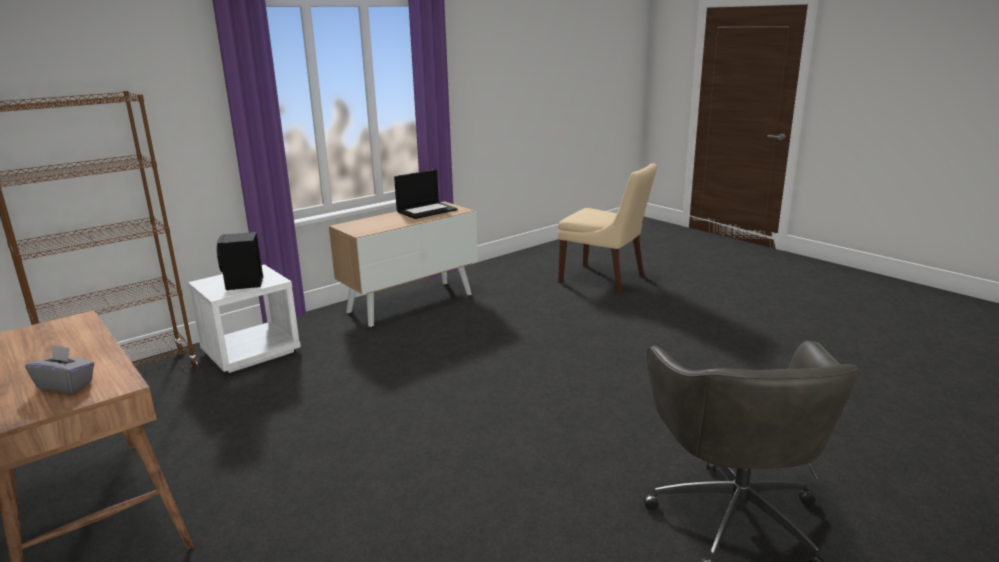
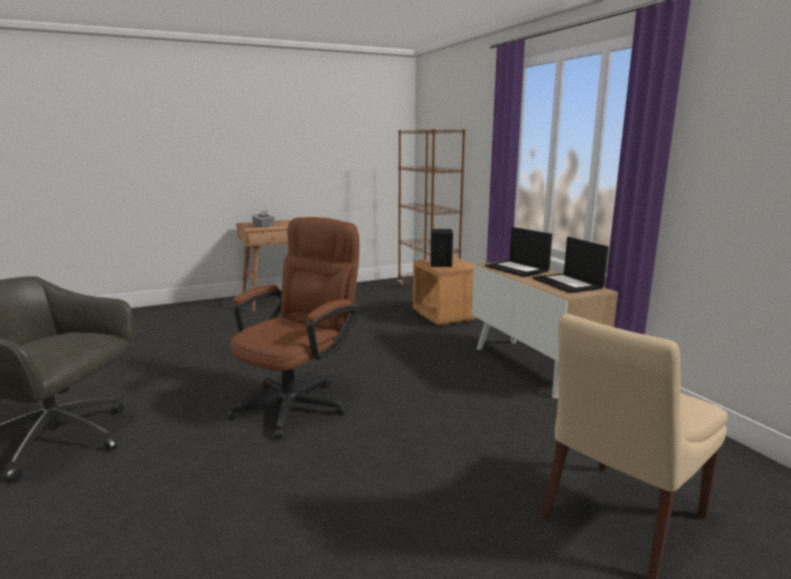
camera: 105 degrees right, 5 degrees down
white nightstand [188,264,301,373] -> brown nightstand [413,257,476,326]
none -> brown office chair [228,217,360,439]
none -> laptop [485,227,552,277]

